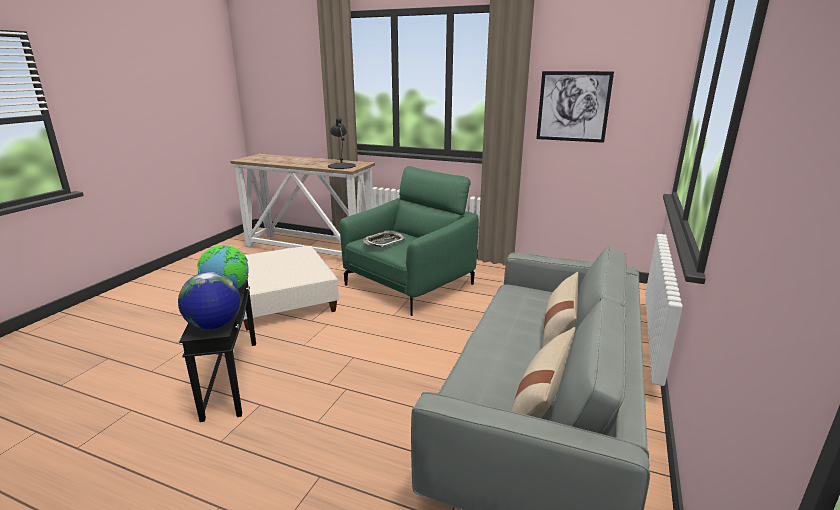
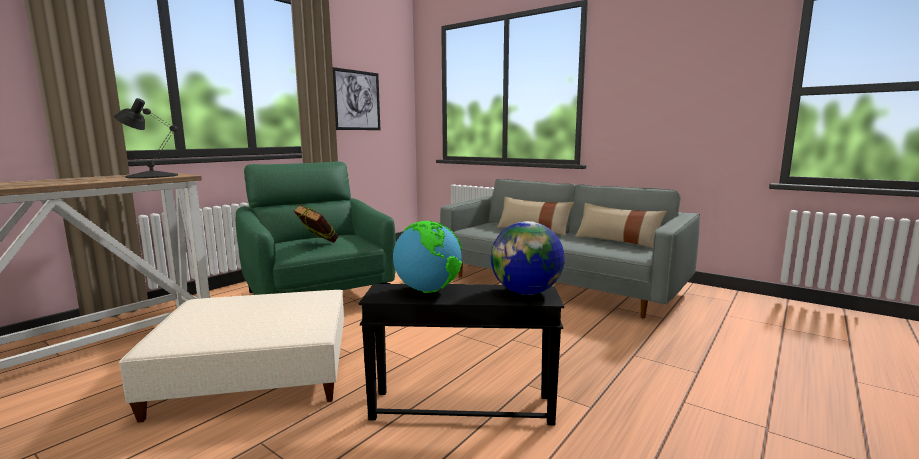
camera: 75 degrees left, 10 degrees down
tray [363,231,406,247] -> book [294,205,338,243]

